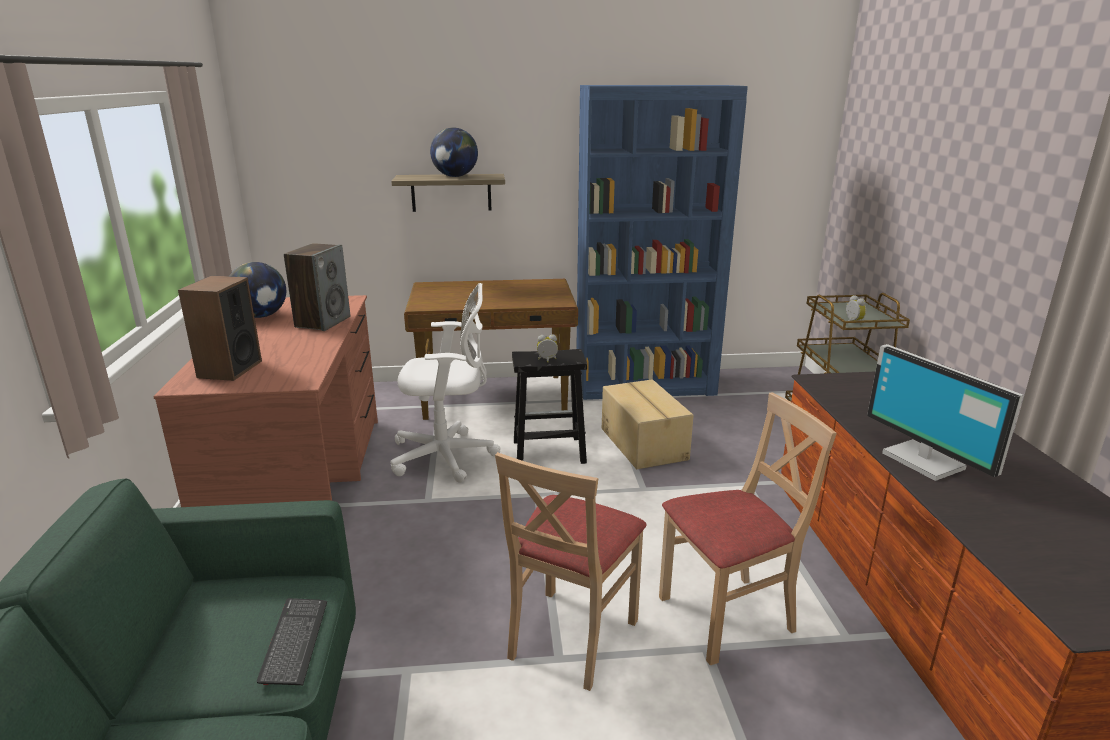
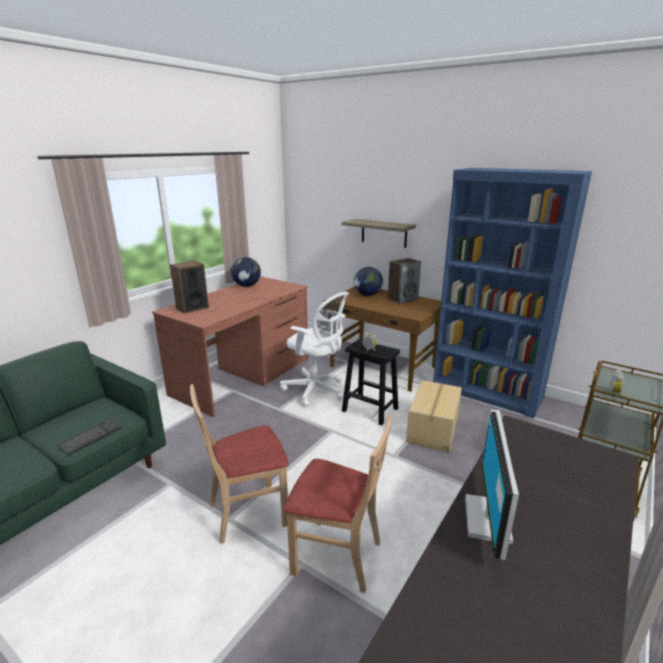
camera: 40 degrees right, 0 degrees up
speaker [284,243,350,331] -> speaker moved to [388,258,421,304]
globe [430,127,478,177] -> globe moved to [354,267,383,296]

